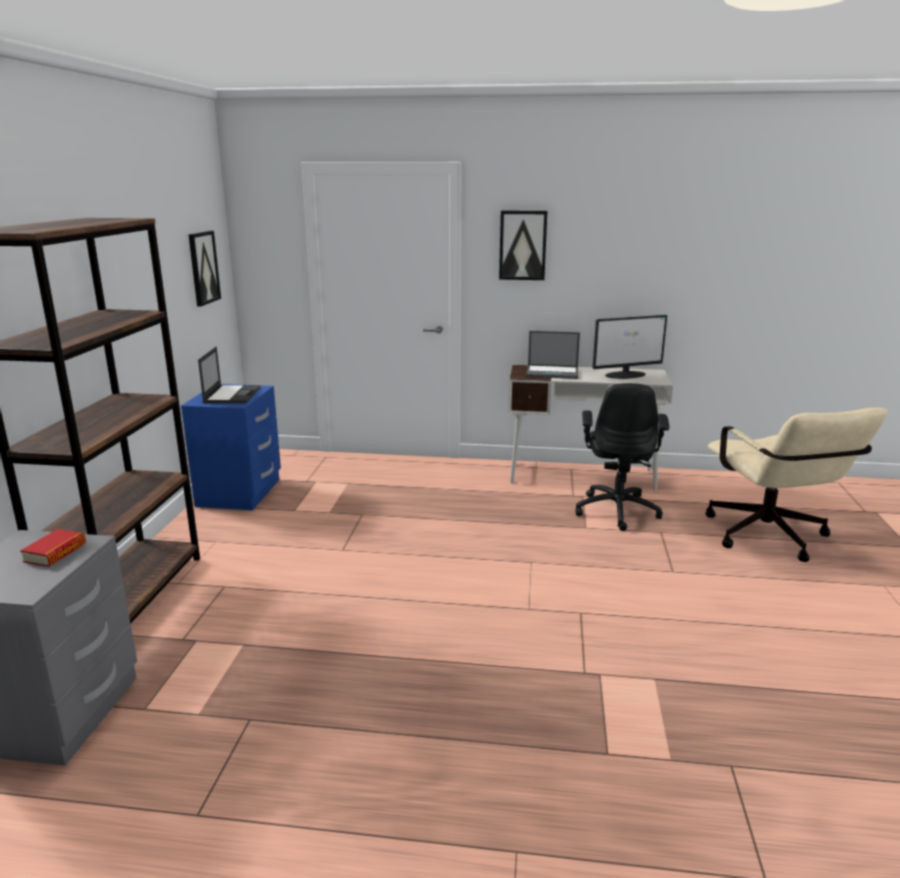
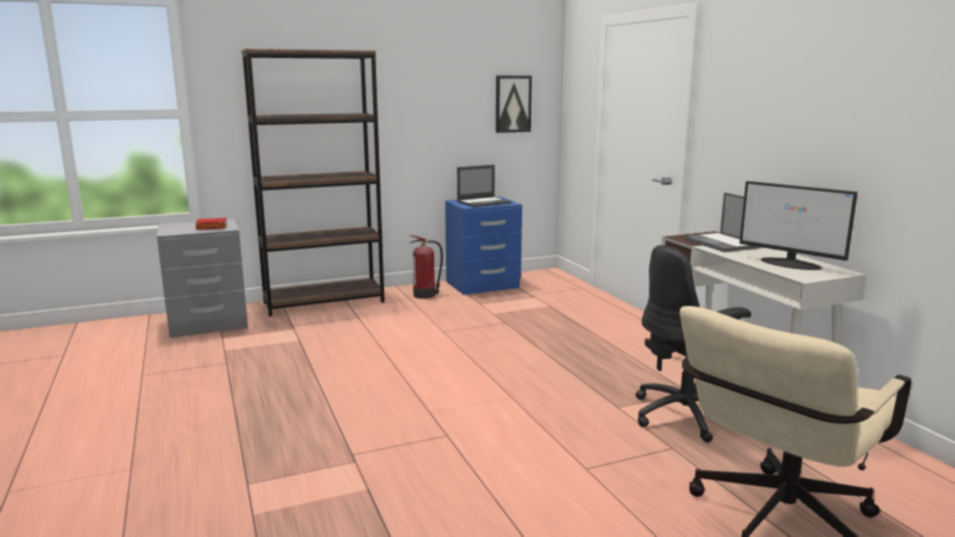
camera: 60 degrees right, 5 degrees down
picture [499,211,547,280] -> none
none -> fire extinguisher [410,235,443,299]

